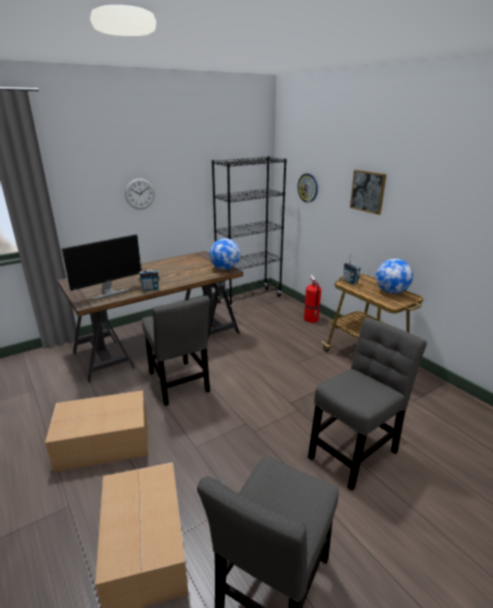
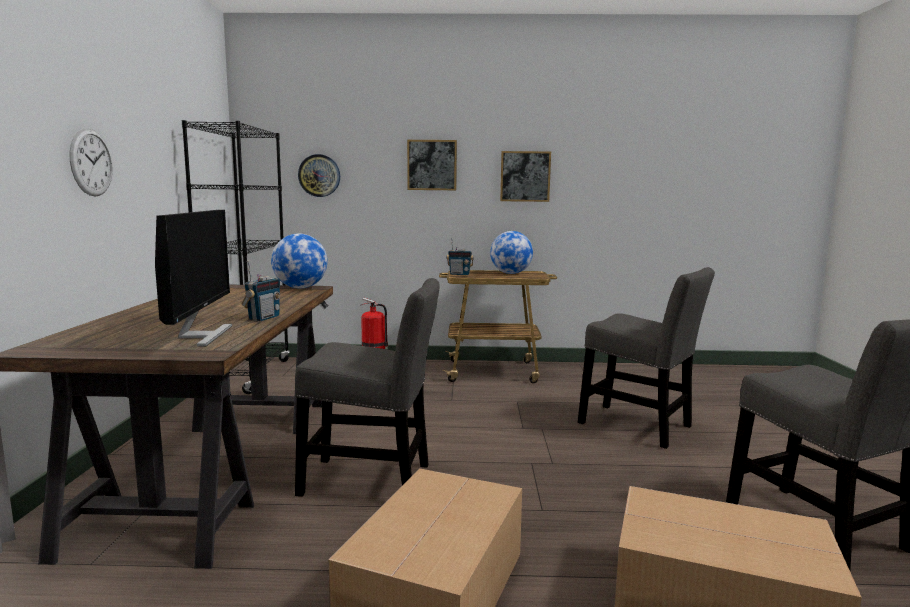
camera: 55 degrees left, 15 degrees down
grey chair [308,317,427,491] -> grey chair turned 135 degrees clockwise [578,267,715,449]
none -> picture [500,151,551,202]

